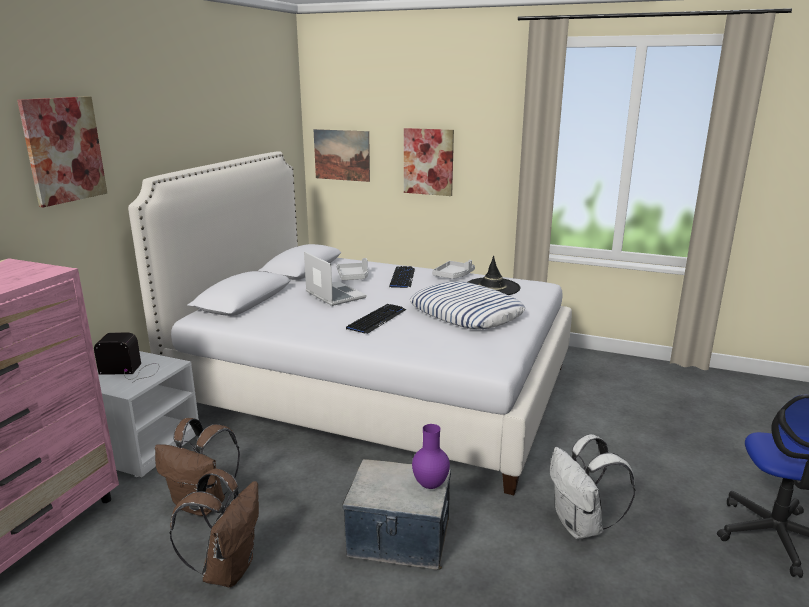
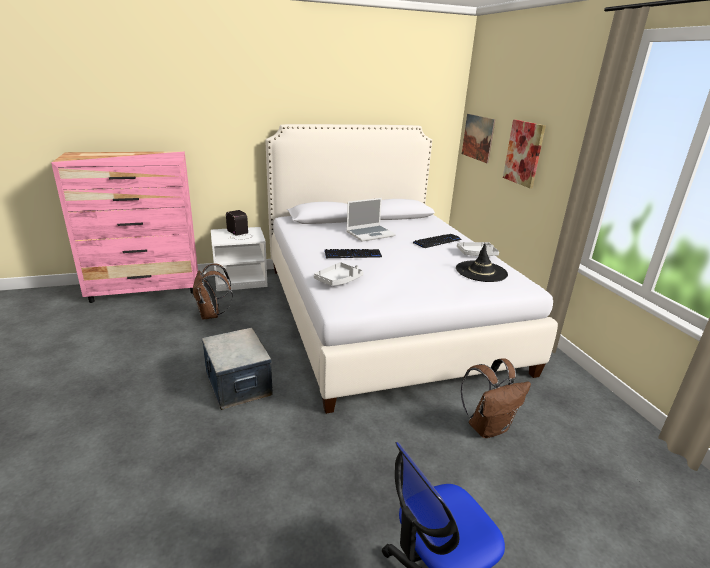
camera: 50 degrees right, 5 degrees up
picture [17,96,107,207] -> none
brown backpack [170,469,259,587] -> brown backpack moved to [461,358,531,438]
laptop [304,252,367,306] -> laptop turned 45 degrees clockwise [347,198,396,242]
grey tray [337,258,368,280] -> grey tray moved to [314,262,363,286]
pillow [410,282,525,329] -> none
purple vase [412,424,450,489] -> none
white backpack [550,434,635,539] -> none

